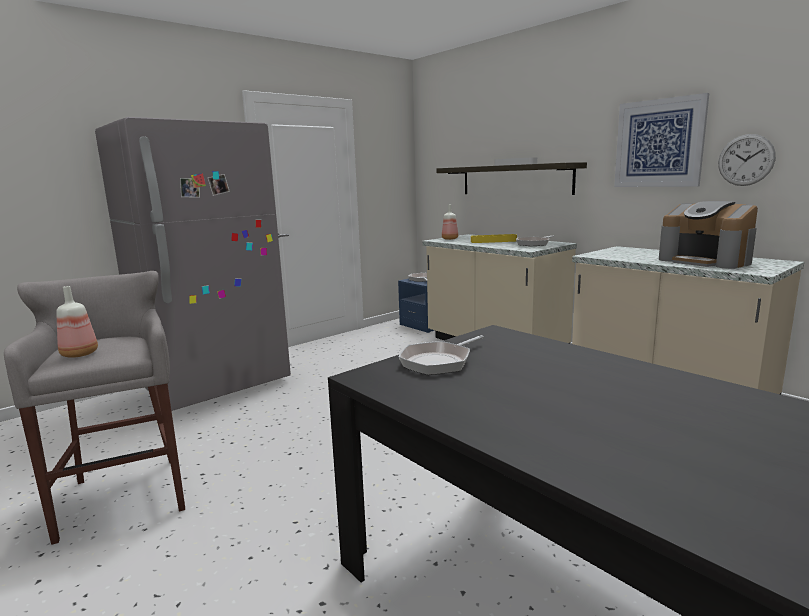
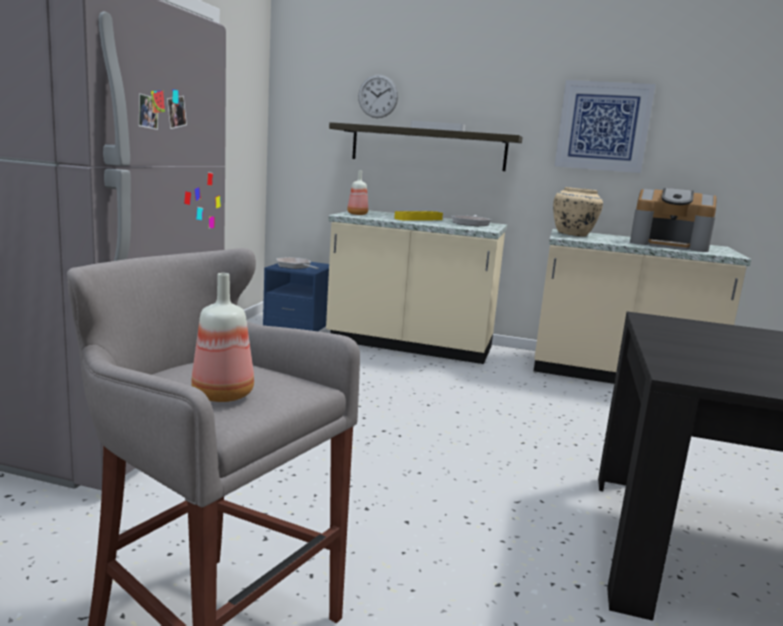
camera: 35 degrees left, 0 degrees up
frying pan [398,335,484,375] -> none
wall clock [718,134,776,186] -> wall clock moved to [358,74,398,118]
none -> beige vase [553,187,603,237]

